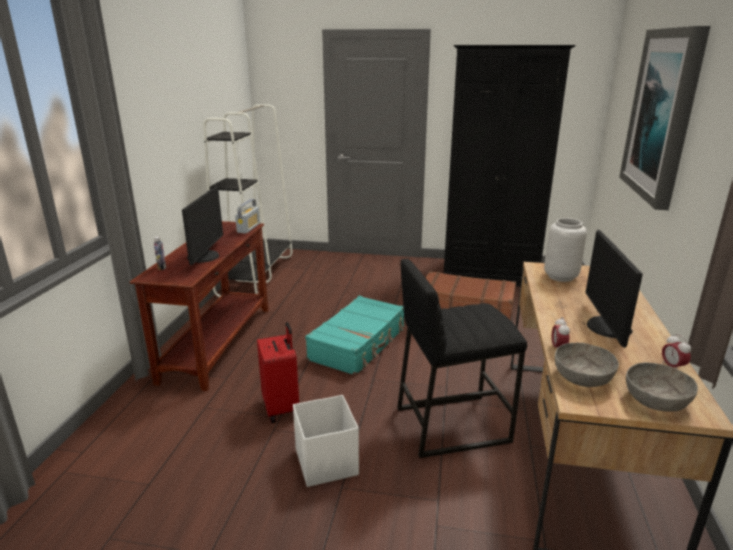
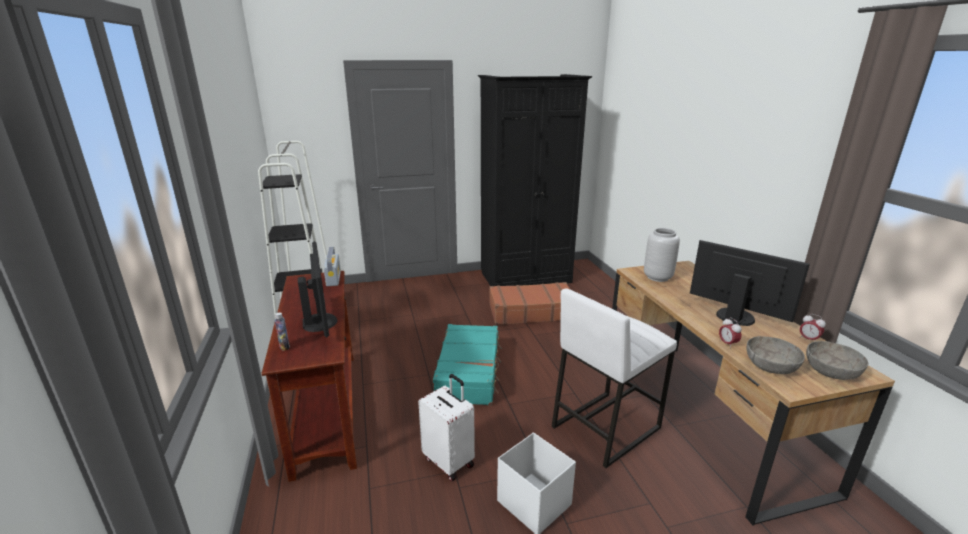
camera: 25 degrees left, 0 degrees up
red suitcase [257,322,299,423] -> white suitcase [418,374,475,481]
black stool [397,259,527,458] -> white stool [552,288,677,468]
monitor [585,230,643,348] -> monitor turned 150 degrees clockwise [690,240,810,326]
picture [619,26,711,210] -> none

